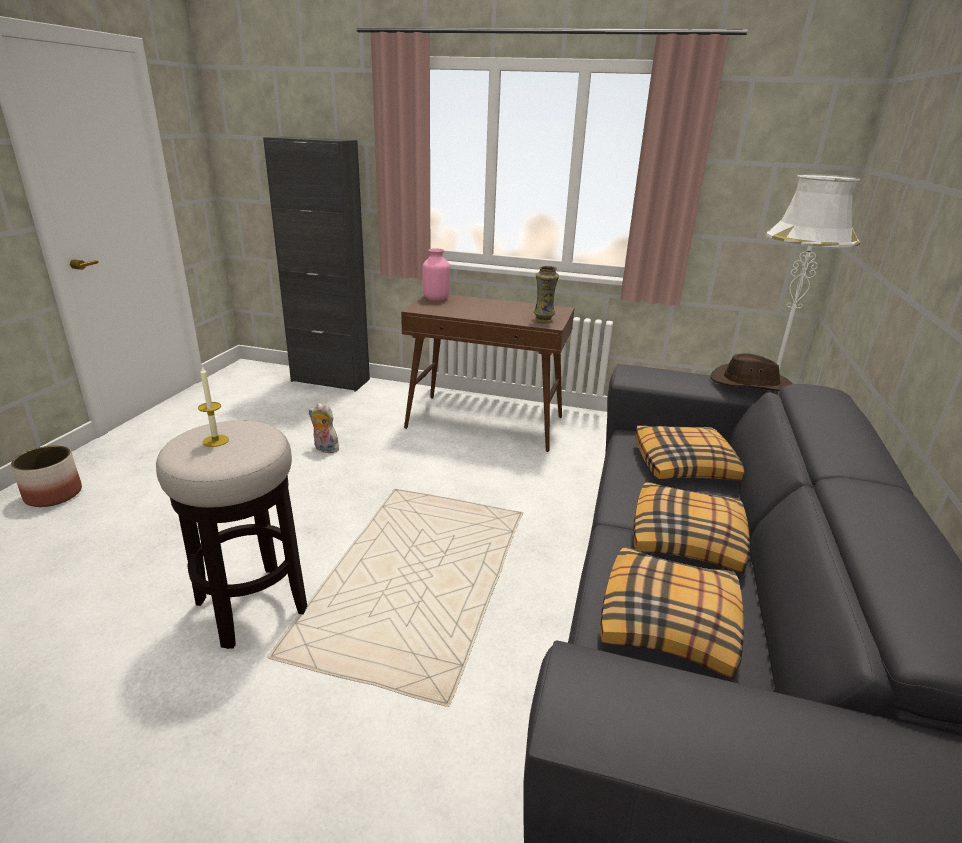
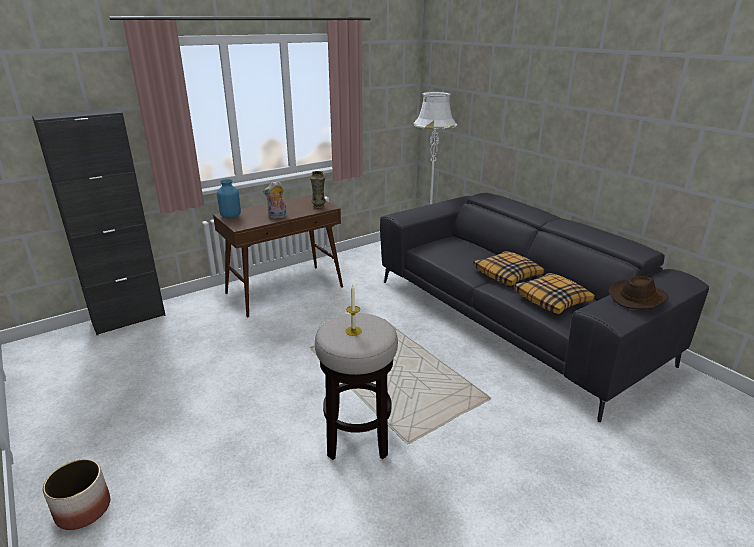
camera: 50 degrees left, 0 degrees up
plush toy [309,403,339,453] -> plush toy moved to [263,181,287,219]
pink vase [423,249,450,301] -> blue vase [217,179,241,219]
pillow [635,425,744,481] -> none
brown hat [710,353,793,391] -> brown hat moved to [609,276,669,309]

